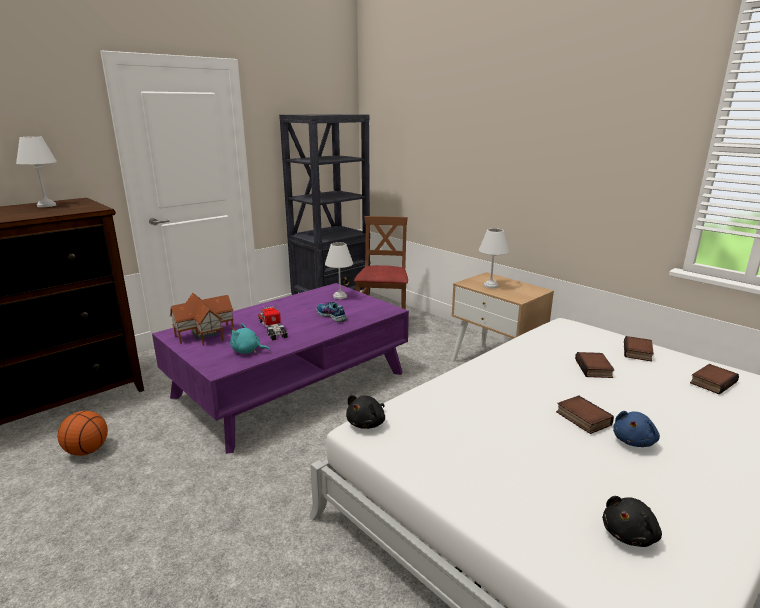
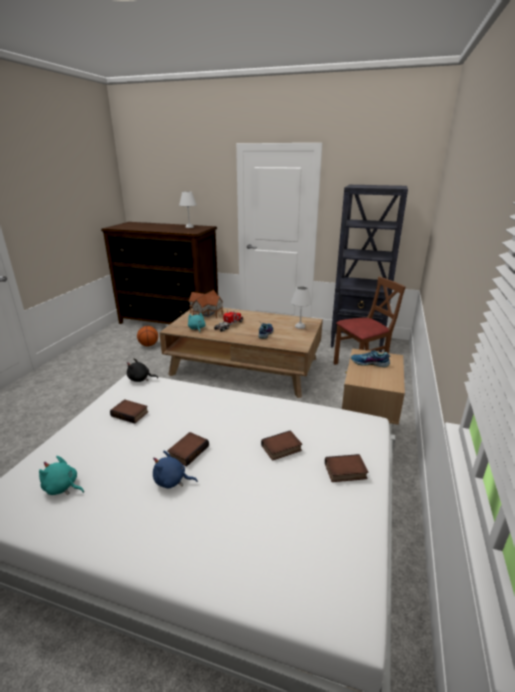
camera: 60 degrees right, 5 degrees up
purple coffee table [152,283,409,454] -> brown coffee table [159,307,323,398]
white table lamp [479,228,509,288] -> shoe [351,350,391,367]
black plush toy [602,496,662,547] -> turquoise plush toy [39,456,84,495]
book [690,364,739,395] -> book moved to [110,399,148,424]

